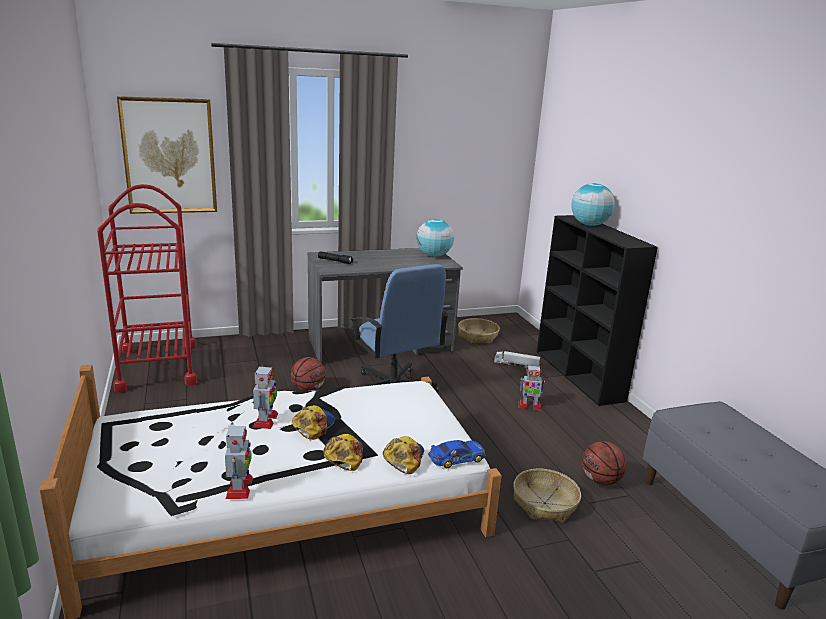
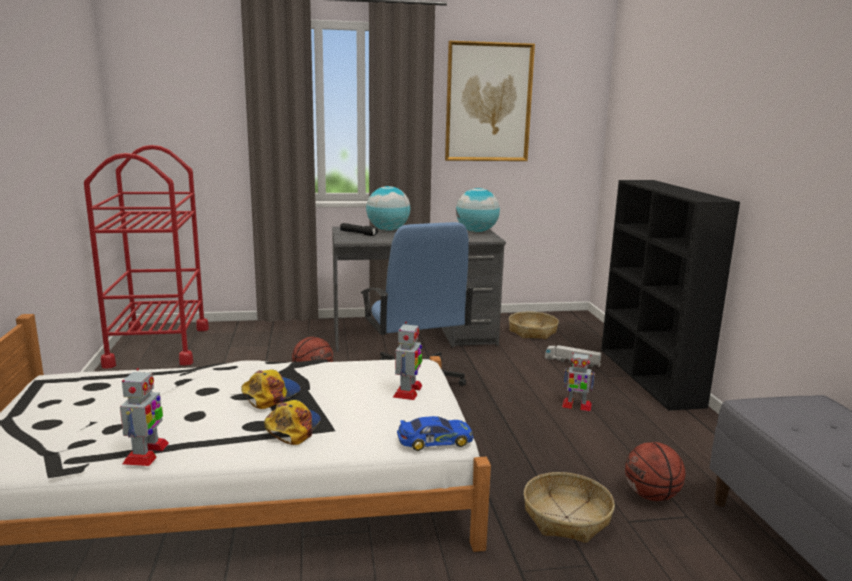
camera: 10 degrees right, 5 degrees down
picture [117,96,217,214] -> picture moved to [445,41,535,161]
toy robot [252,364,279,429] -> toy robot moved to [393,322,422,400]
cap [383,436,424,474] -> none
globe [571,183,615,226] -> globe moved to [366,186,410,231]

